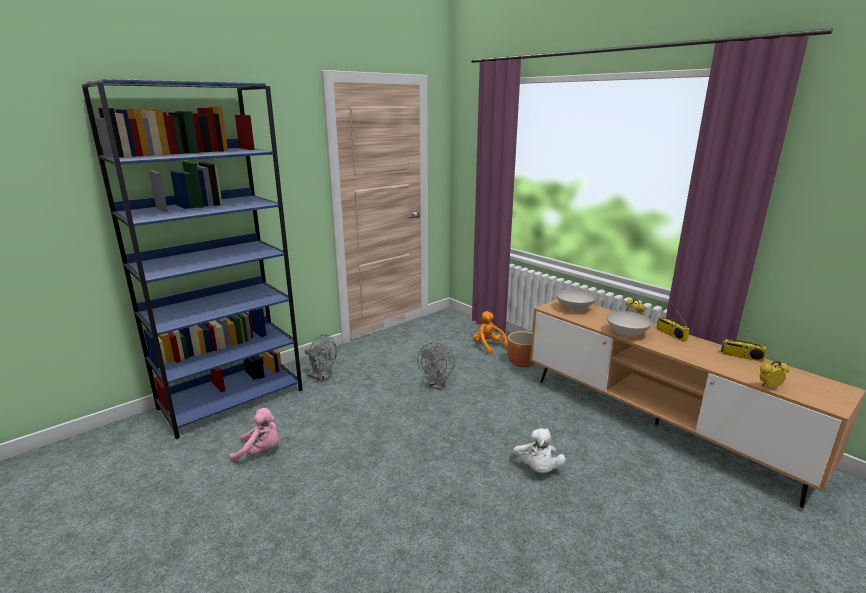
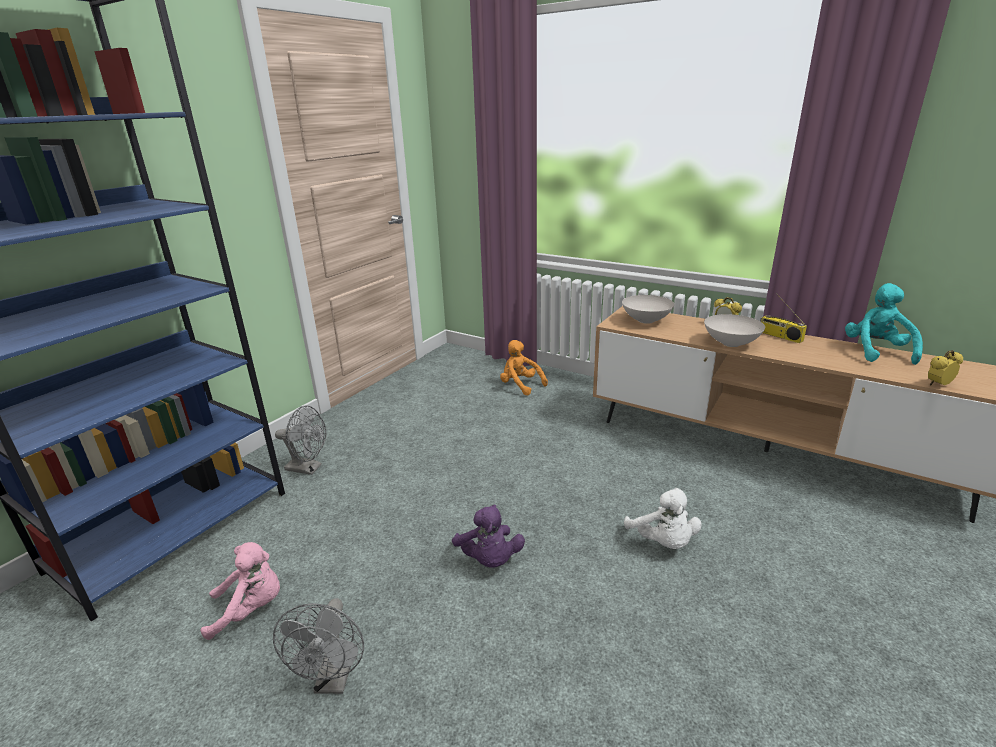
camera: 15 degrees left, 5 degrees up
grey fan [417,343,455,390] -> grey fan moved to [273,598,364,694]
brown planter [507,331,535,367] -> none
radio [721,323,767,362] -> turquoise plush toy [845,283,923,365]
none -> purple plush toy [452,505,525,568]

